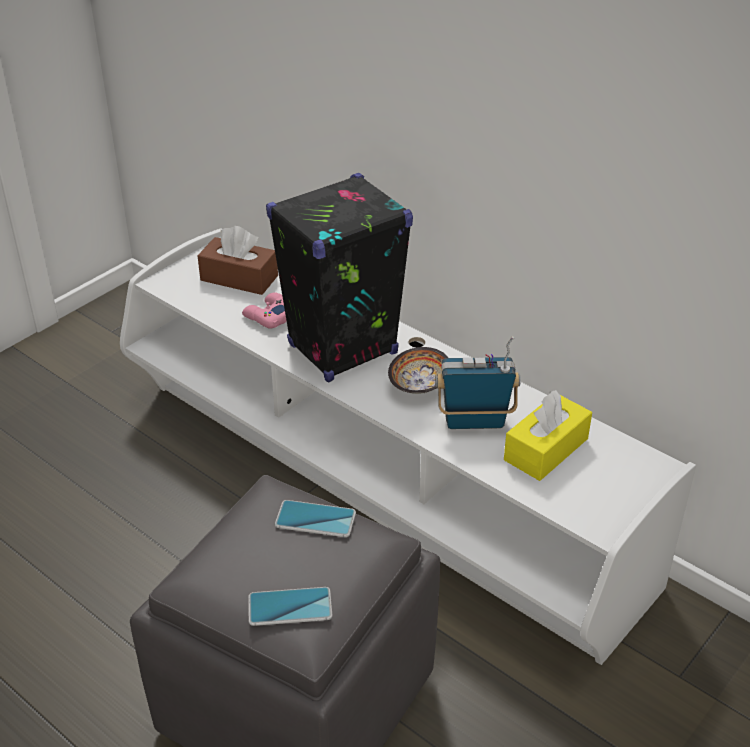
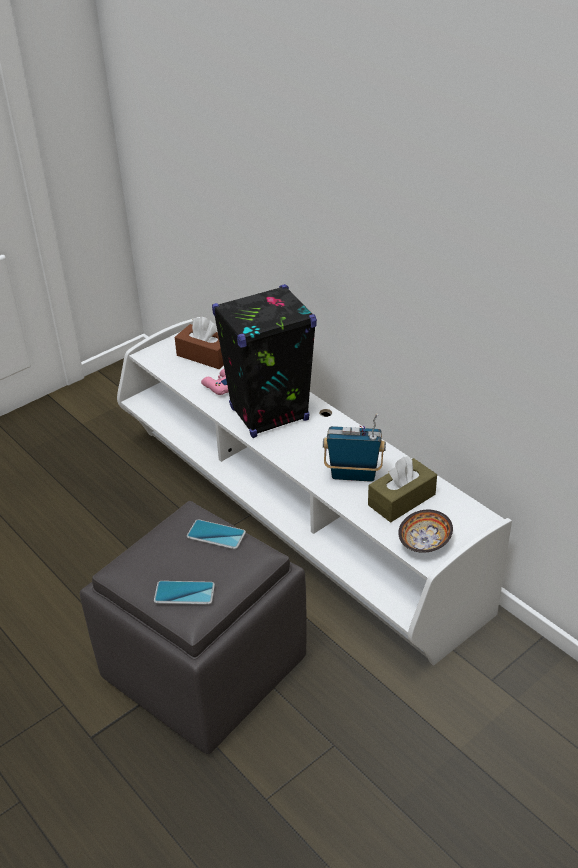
camera: 10 degrees right, 0 degrees up
bowl [388,347,448,394] -> bowl moved to [398,510,453,553]
yellow tissue box [504,390,592,481] -> brown tissue box [368,456,437,522]

